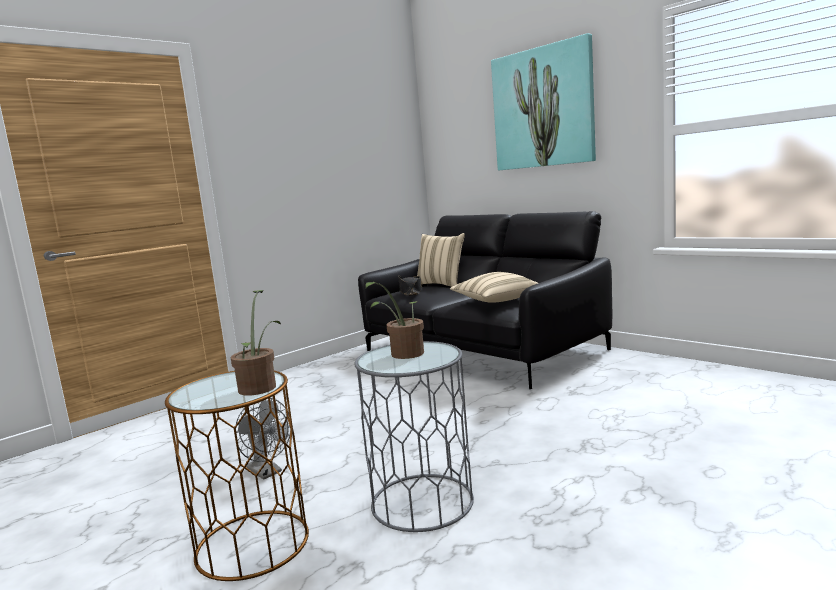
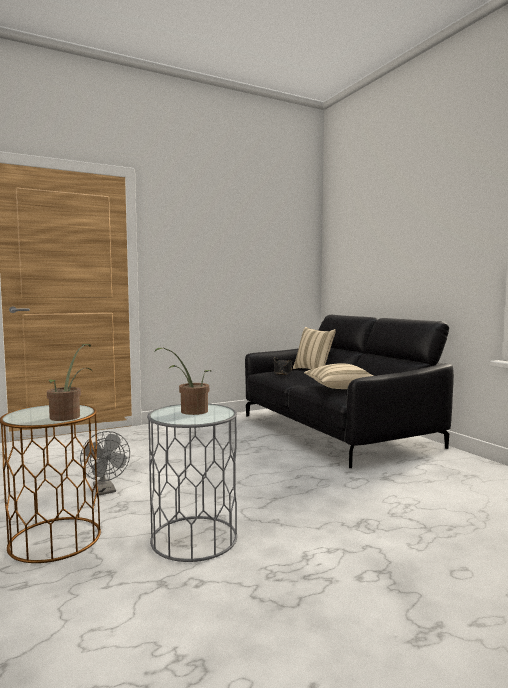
camera: 15 degrees right, 5 degrees down
picture [491,33,596,171] -> none

